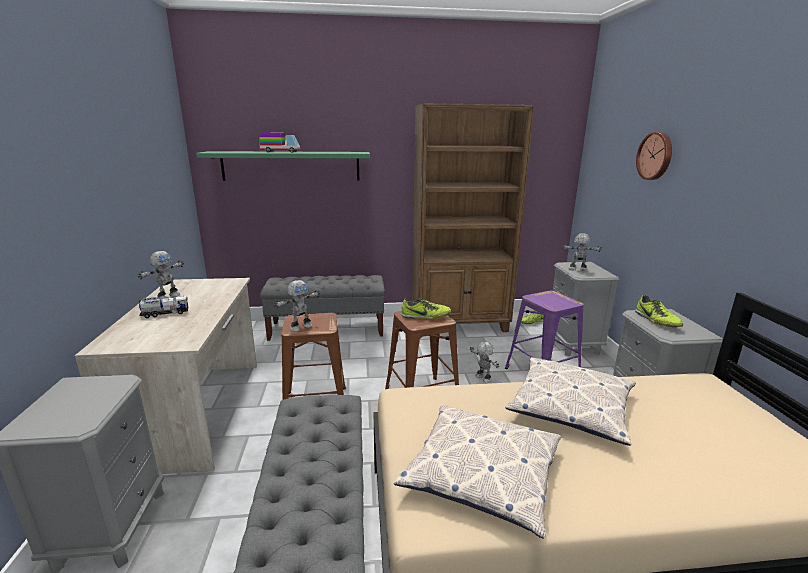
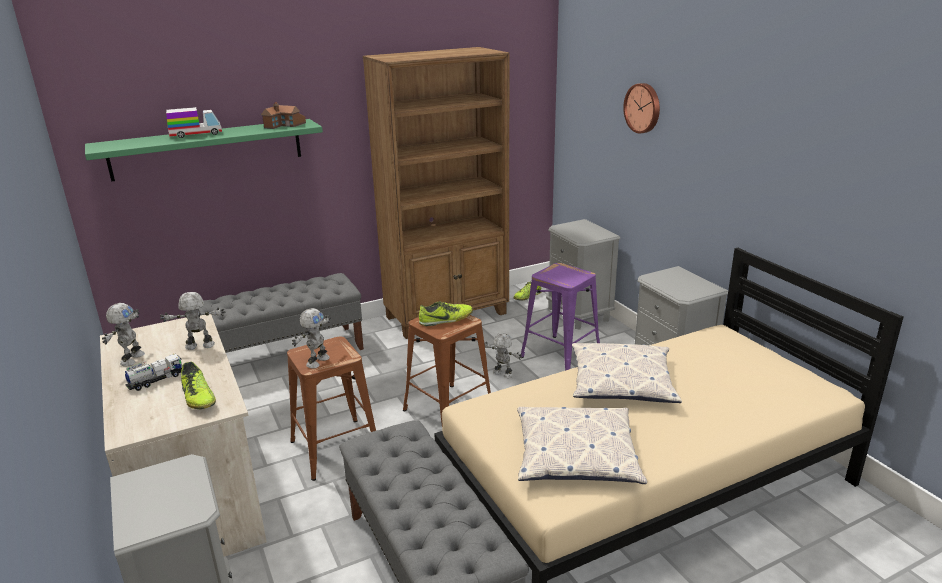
camera: 20 degrees left, 5 degrees up
toy robot [561,233,602,271] -> toy robot moved to [160,292,226,350]
shoe [635,295,683,327] -> shoe moved to [181,361,216,409]
none -> toy house [261,102,306,129]

